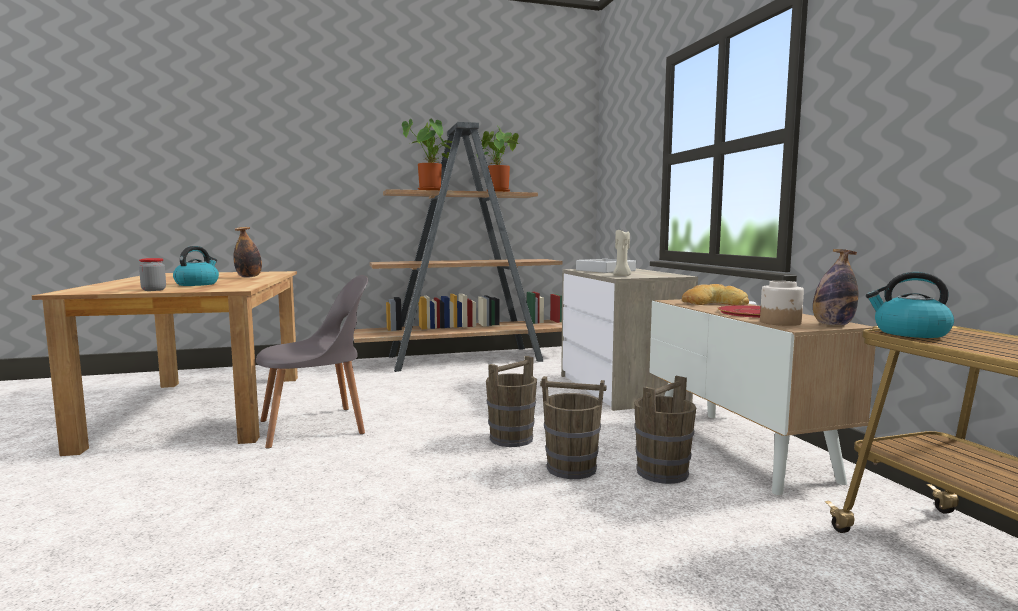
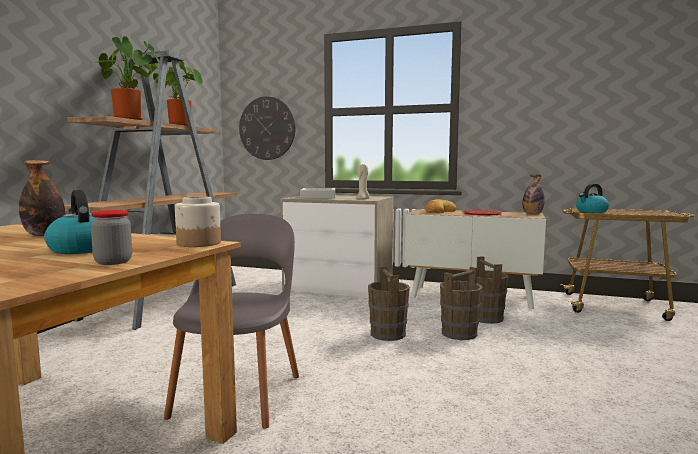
camera: 55 degrees left, 0 degrees up
jar [760,281,804,326] -> jar moved to [175,196,221,247]
none -> wall clock [239,96,296,160]

